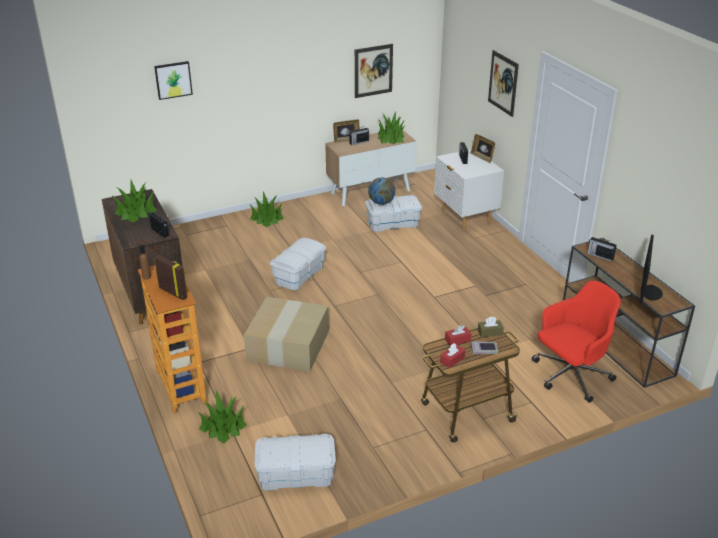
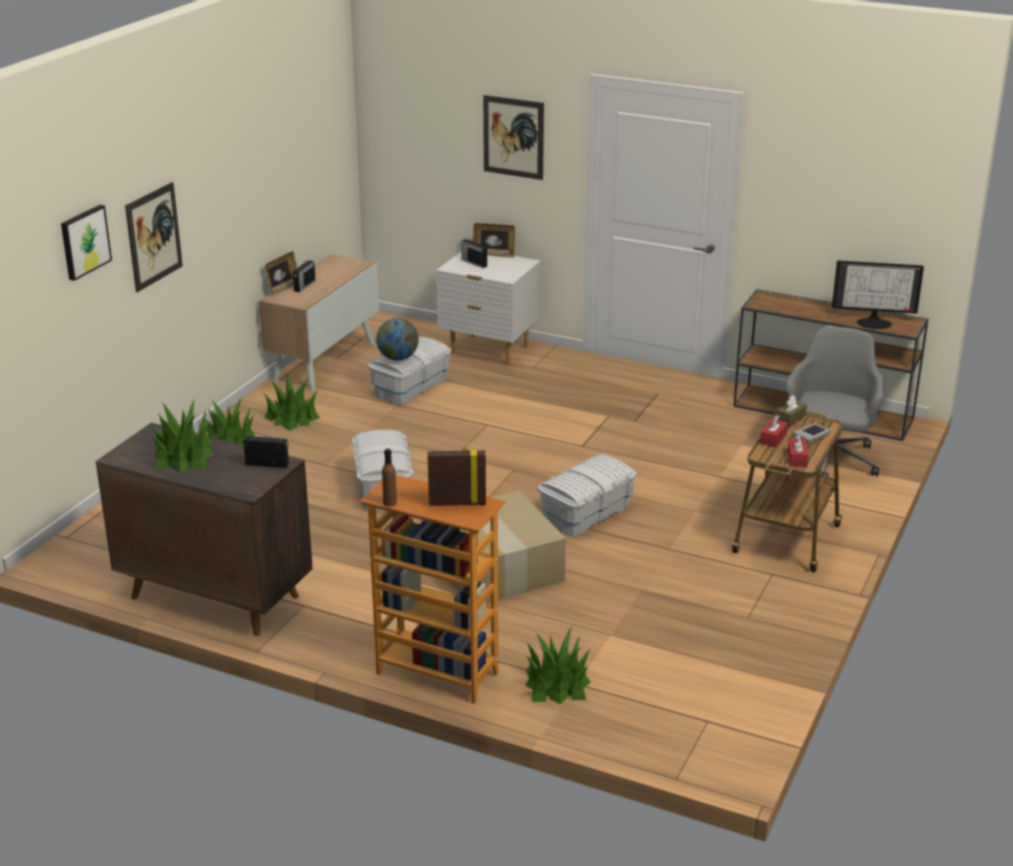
camera: 40 degrees left, 5 degrees down
white storage box [254,434,336,491] -> white storage box moved to [538,454,637,537]
picture [355,44,393,98] -> picture moved to [125,182,183,292]
potted plant [377,111,405,144] -> potted plant moved to [263,372,320,431]
red office chair [532,281,621,403] -> grey office chair [779,326,884,477]
radio [588,237,616,262] -> none
monitor [640,235,663,303] -> monitor turned 120 degrees clockwise [832,260,924,329]

